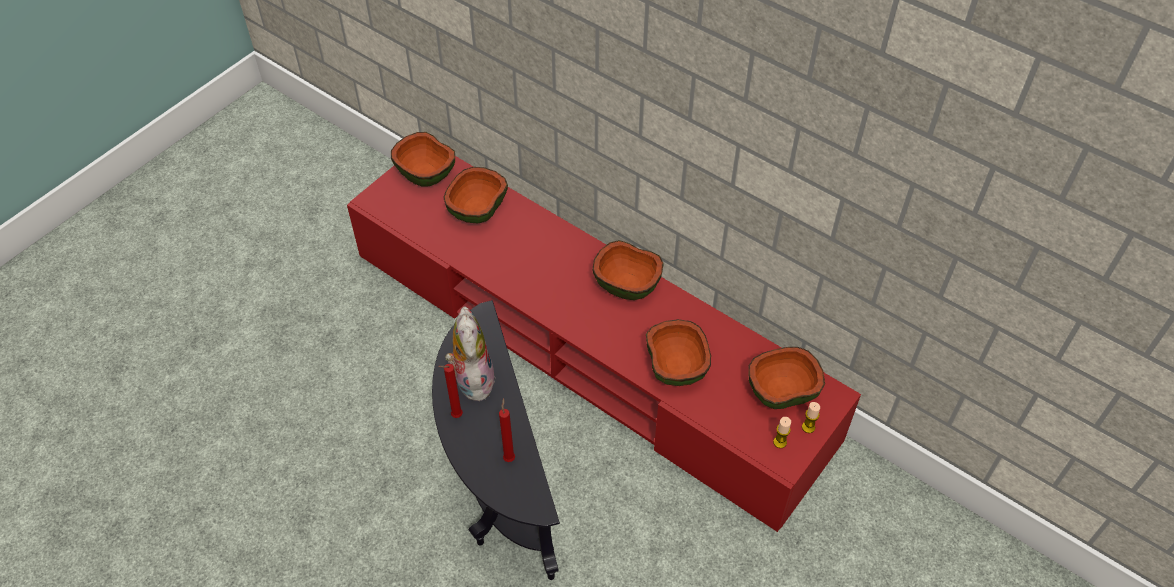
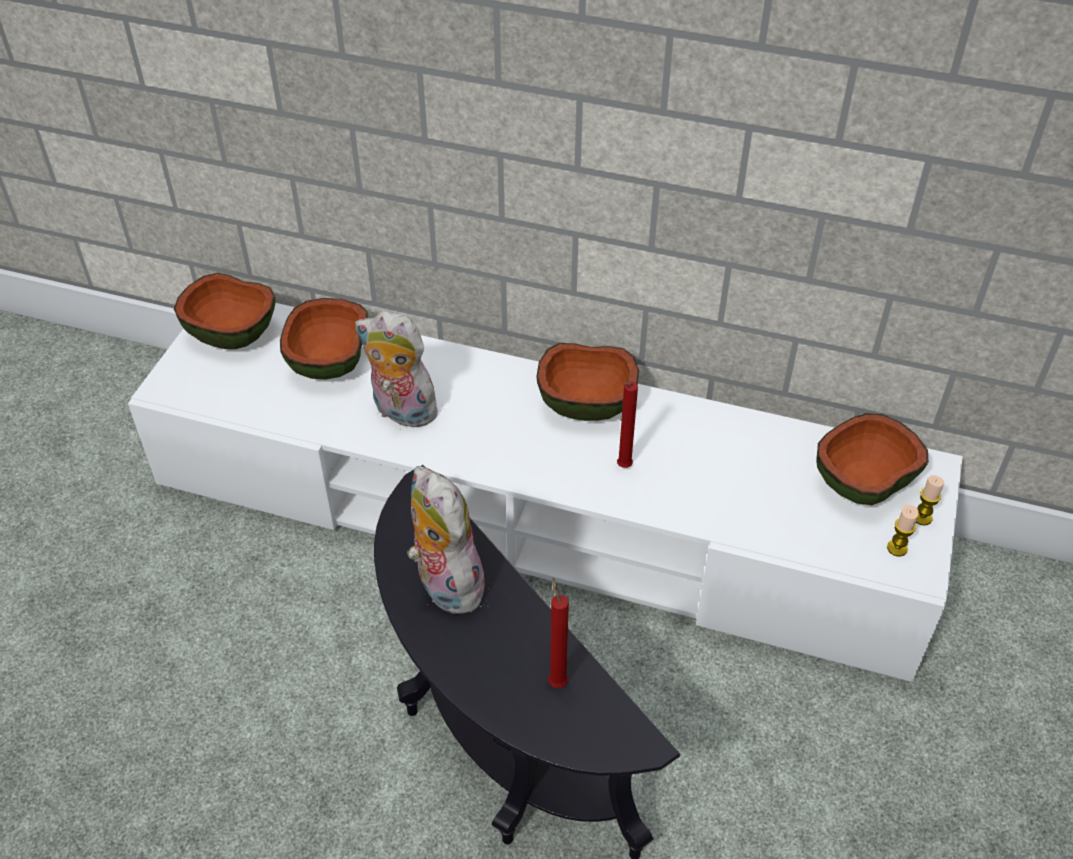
camera: 20 degrees left, 5 degrees down
red tv stand [347,156,861,532] -> white tv stand [128,303,963,682]
red candle [438,364,463,418] -> red candle moved to [617,382,638,468]
bowl [646,319,711,386] -> none
none -> plush toy [355,311,441,430]

